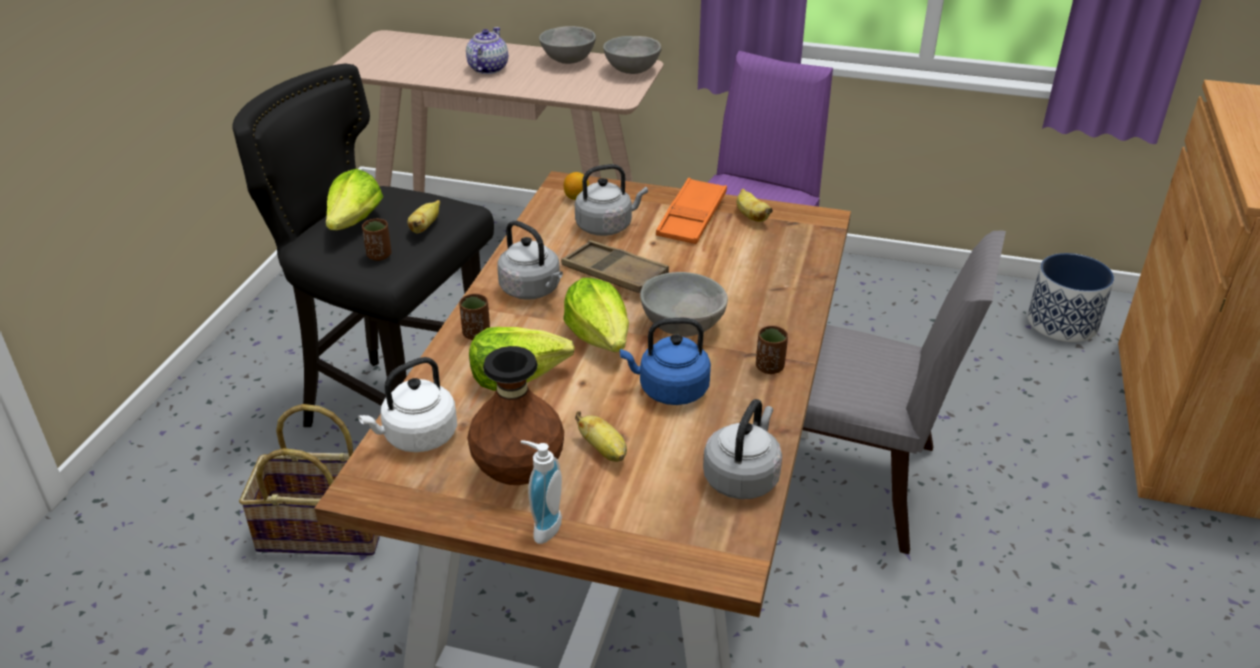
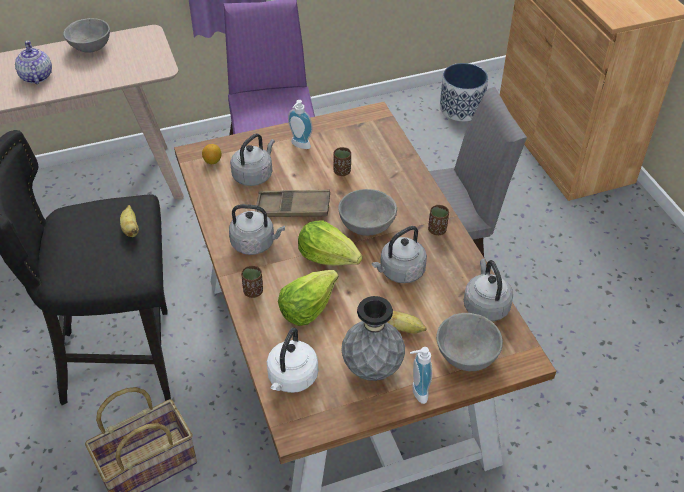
camera: 35 degrees left, 10 degrees up
lettuce [326,169,383,230] -> none
brown cup [362,218,391,261] -> brown cup moved to [333,147,351,176]
brown vase [467,346,564,485] -> grey vase [342,296,405,381]
grey bowl [603,36,662,74] -> grey bowl moved to [436,313,503,371]
blue kettle [620,318,711,405] -> grey kettle [372,226,427,283]
orange tray [656,178,727,244] -> soap dispenser [288,100,313,149]
banana [737,188,773,222] -> none

